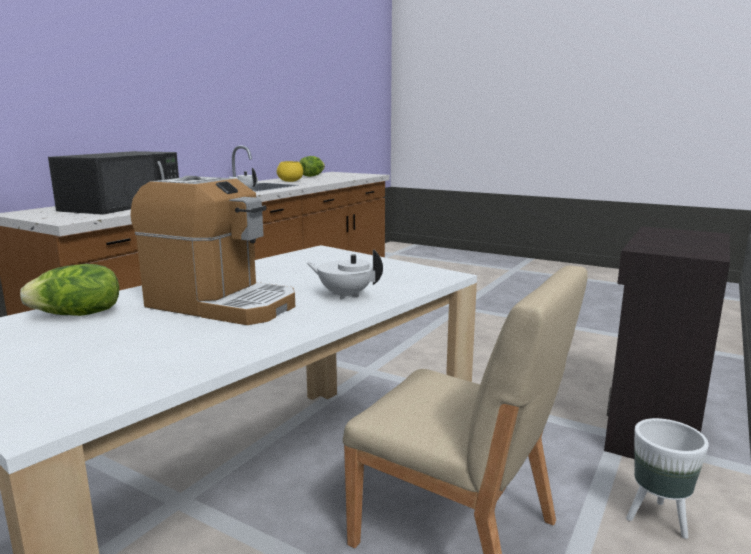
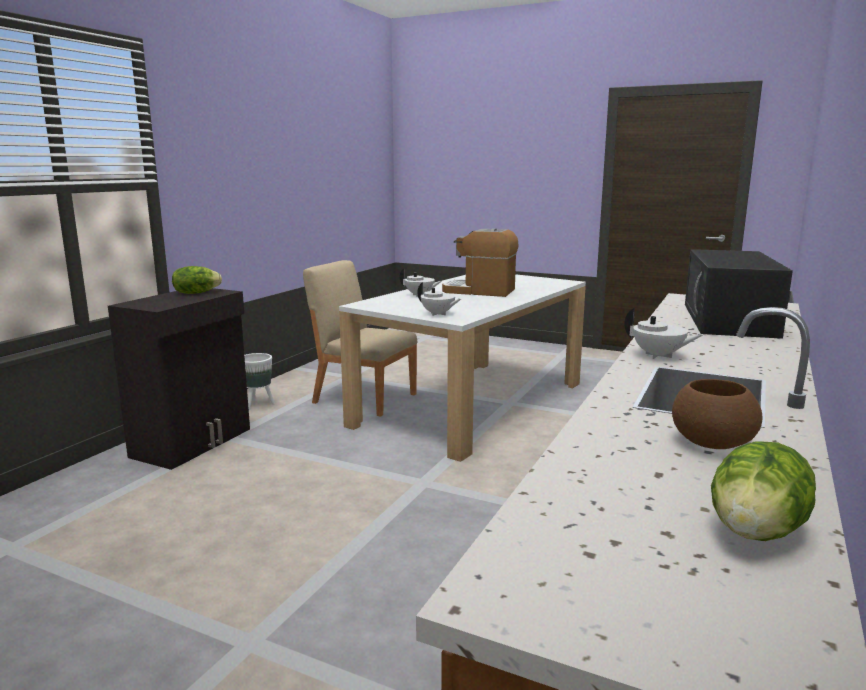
camera: 175 degrees right, 0 degrees up
lettuce [20,264,119,316] -> lettuce moved to [172,266,222,294]
yellow bowl [277,161,303,182] -> brown bowl [672,379,763,449]
none -> white teapot [417,282,461,316]

